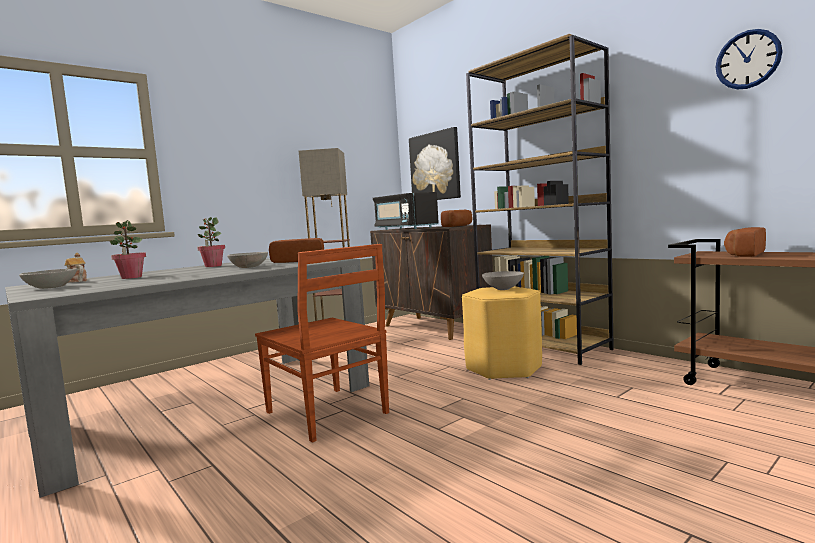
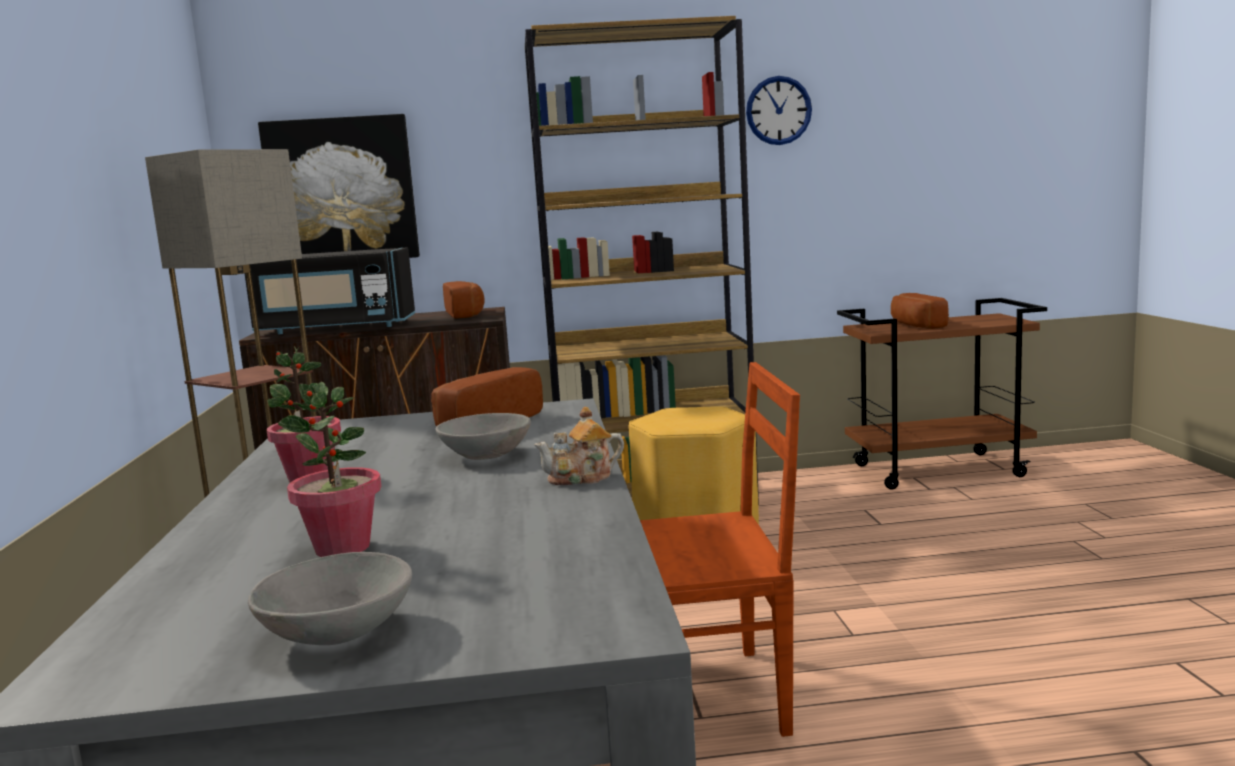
camera: 55 degrees left, 5 degrees up
teapot [64,253,87,283] -> teapot moved to [534,407,624,485]
grey bowl [482,271,524,290] -> none
wall clock [715,29,783,90] -> wall clock moved to [746,76,812,145]

